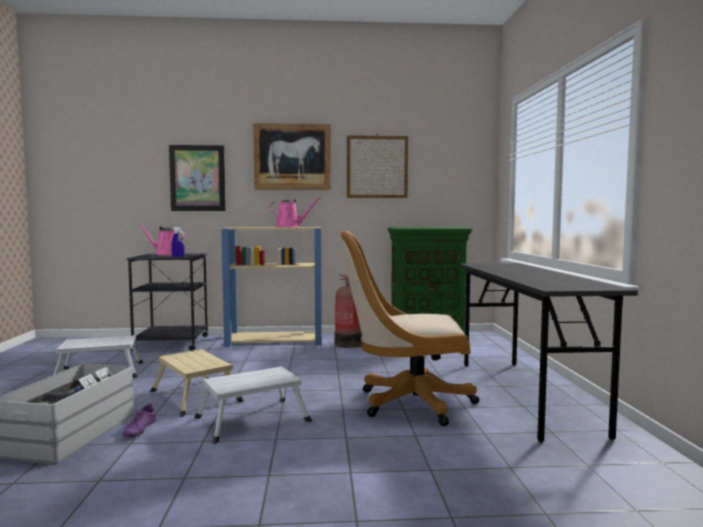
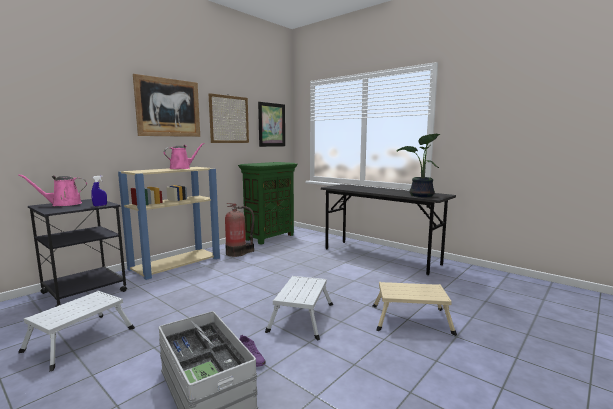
camera: 45 degrees left, 5 degrees up
beige step ladder [150,349,244,417] -> beige step ladder moved to [373,282,457,336]
picture [169,145,226,211] -> picture moved to [258,102,285,147]
office chair [340,231,479,426] -> none
none -> potted plant [397,133,440,197]

